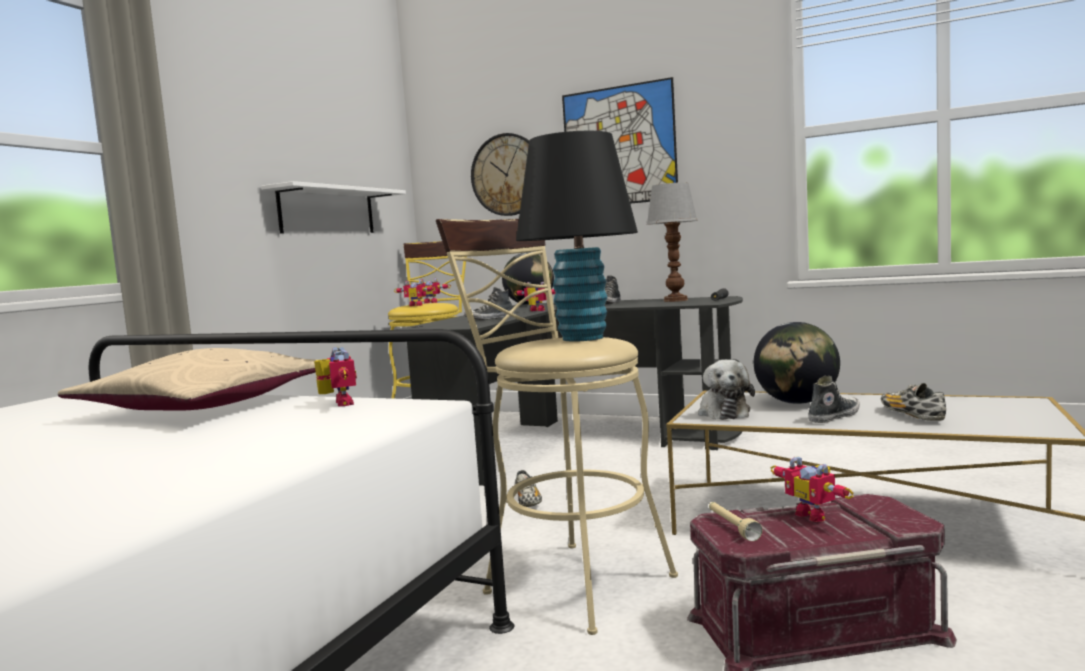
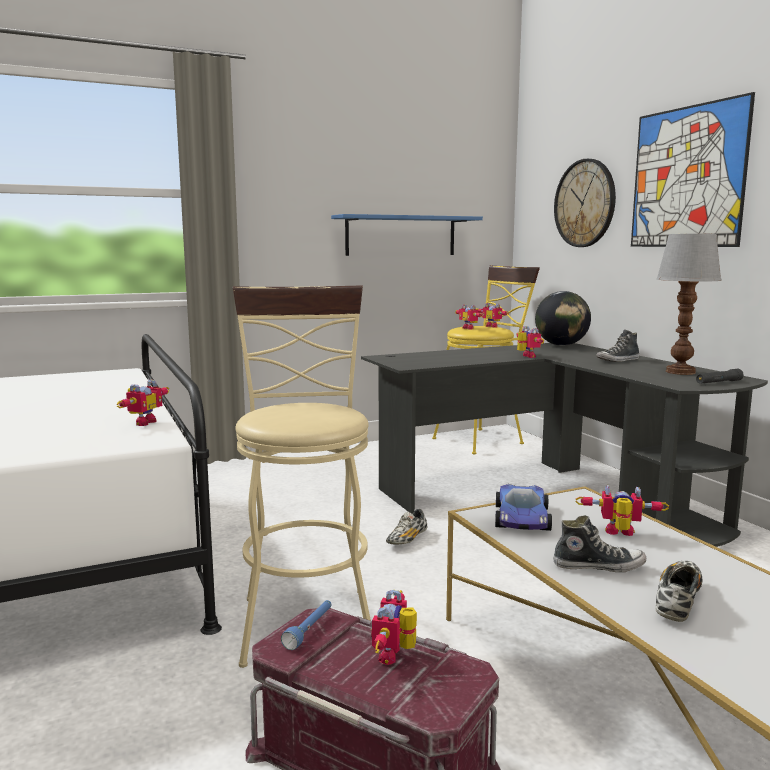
camera: 40 degrees right, 5 degrees up
beige pillow [58,348,316,411] -> none
white shelf [262,181,406,234] -> blue shelf [331,214,483,256]
shoe [464,287,514,320] -> none
black table lamp [516,131,638,341] -> none
plush toy [698,360,755,420] -> toy car [495,484,552,531]
beige flashlight [709,502,762,541] -> blue flashlight [281,600,332,650]
globe [754,322,840,404] -> toy robot [575,485,669,536]

